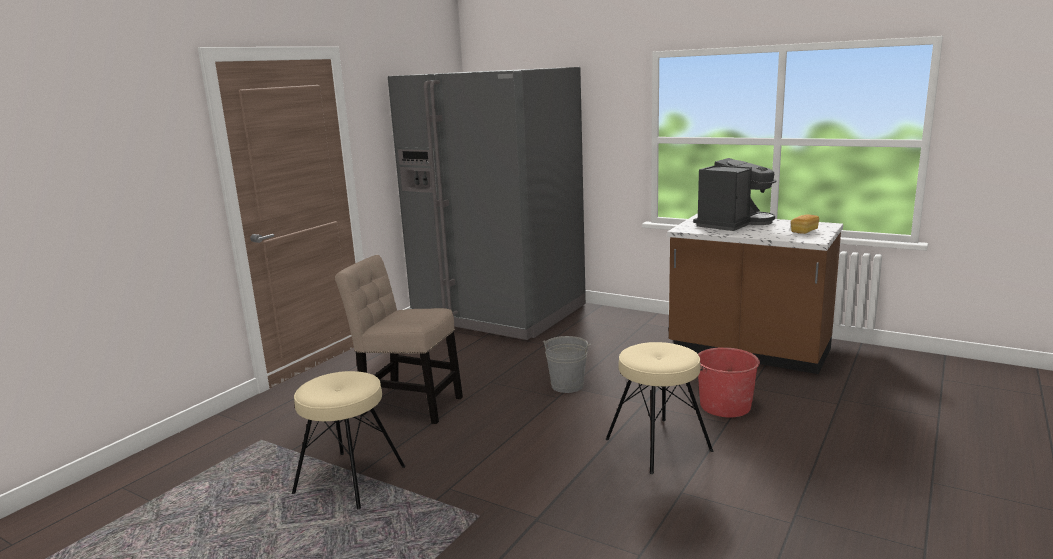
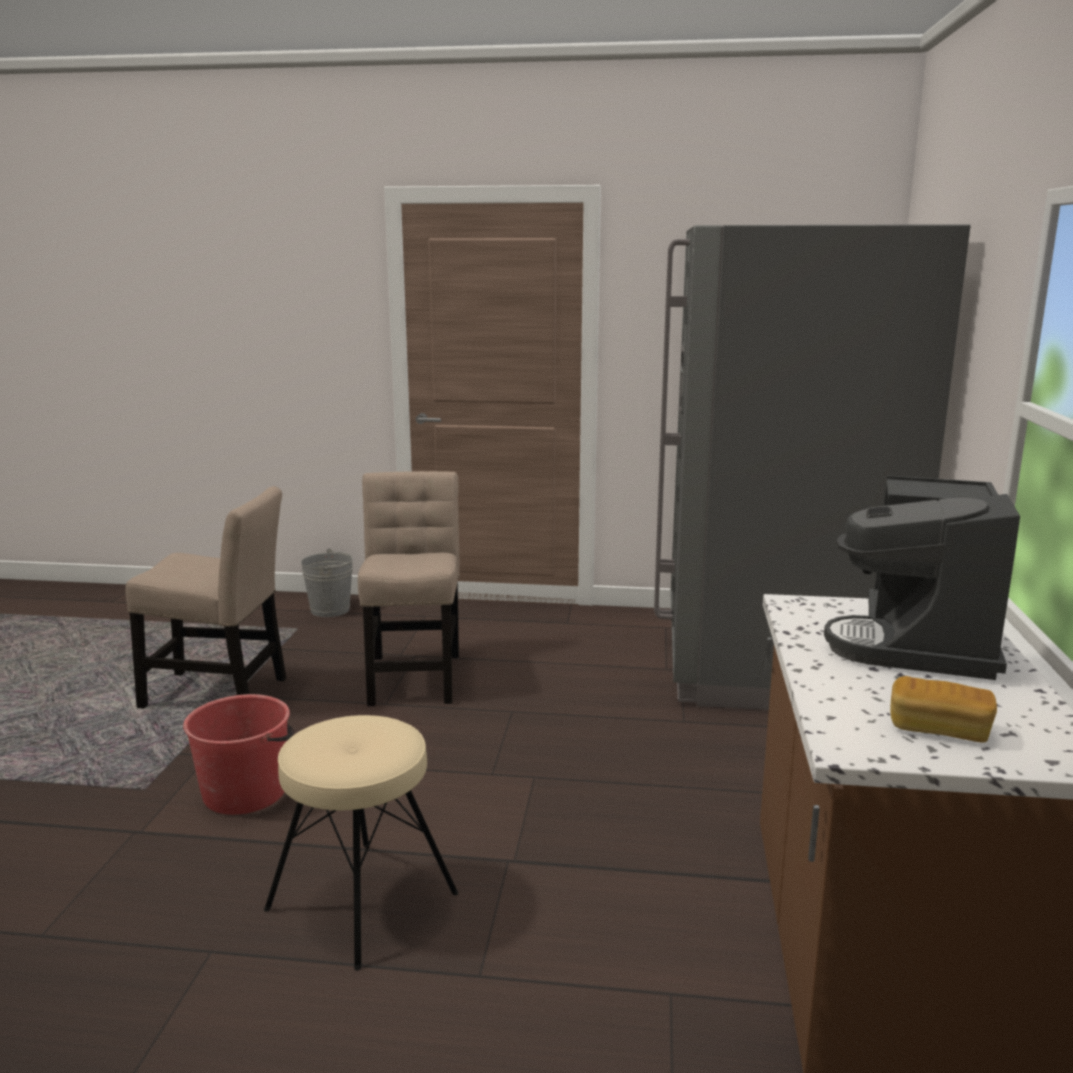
camera: 65 degrees right, 0 degrees up
beige stool [292,371,406,509] -> beige chair [125,486,286,708]
grey bucket [543,336,591,393] -> grey bucket moved to [301,549,353,617]
coffee machine [693,158,777,231] -> coffee machine turned 90 degrees clockwise [824,475,1020,680]
red bucket [698,347,760,417] -> red bucket moved to [183,694,294,815]

